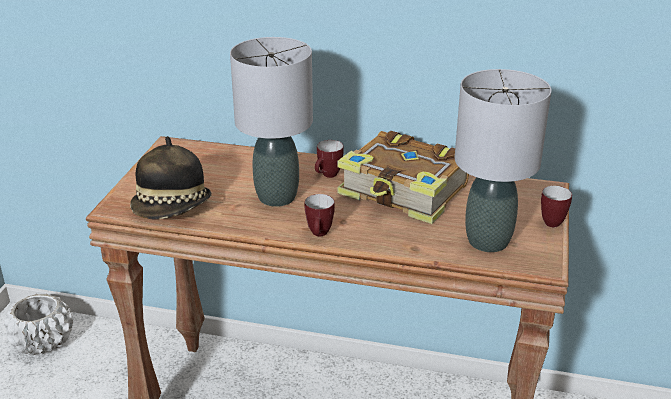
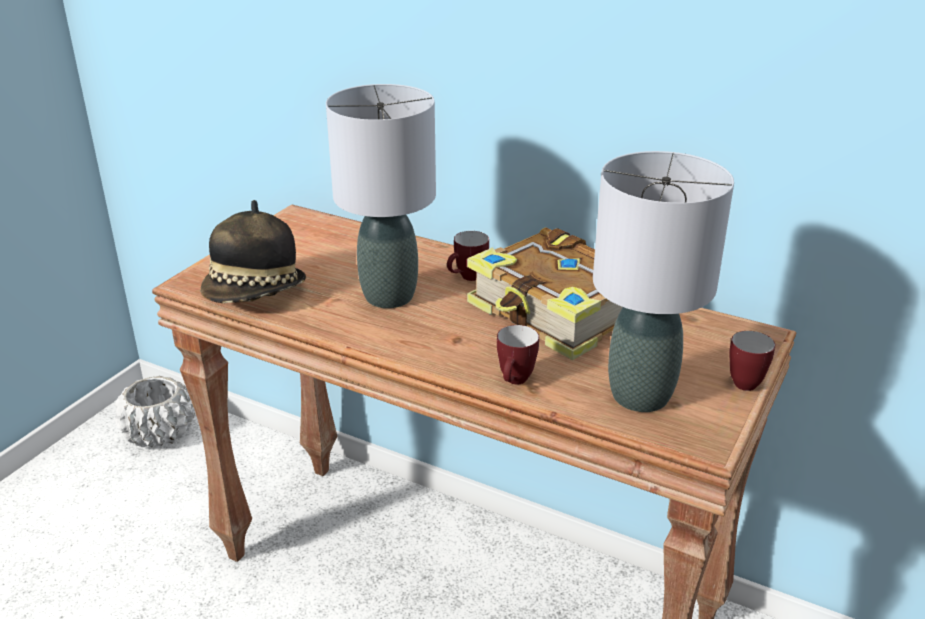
camera: 15 degrees right, 0 degrees up
mug [305,194,335,236] -> mug moved to [497,325,539,384]

